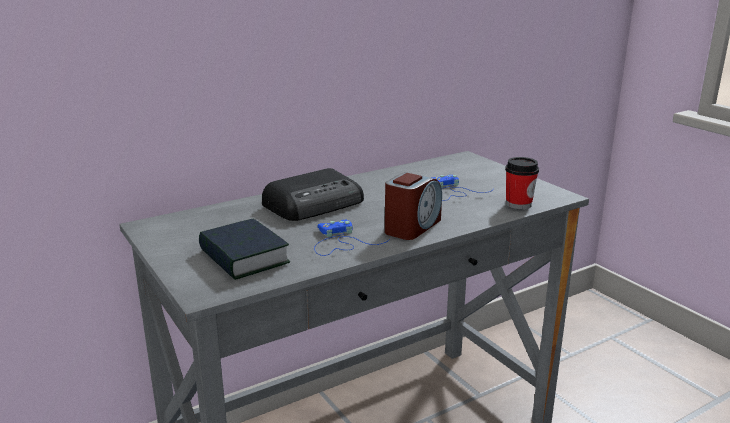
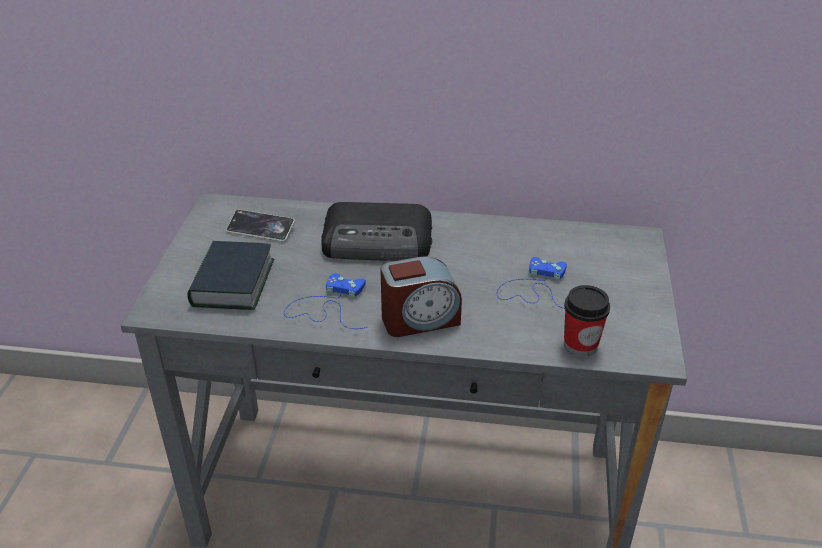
camera: 40 degrees right, 15 degrees up
none -> phone [226,210,295,242]

